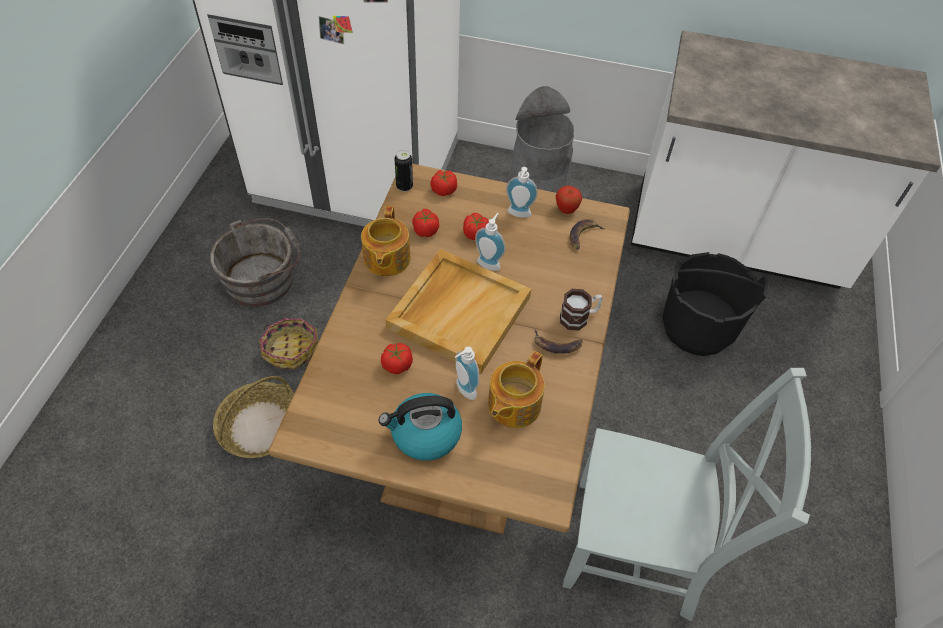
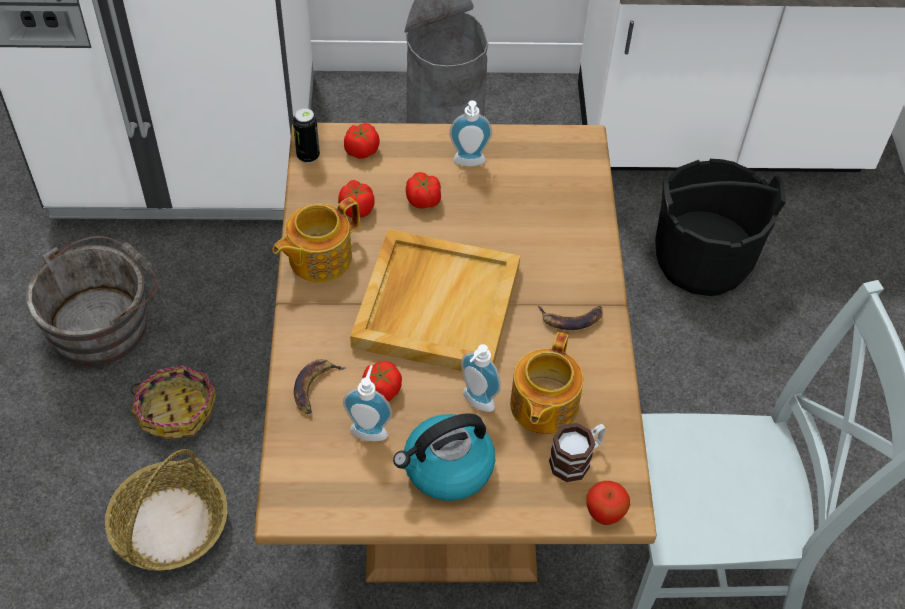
camera: 15 degrees left, 0 degrees up
teapot [361,206,411,276] -> teapot turned 60 degrees clockwise [273,197,360,282]
soap dispenser [475,213,506,271] -> soap dispenser moved to [343,365,392,441]
apple [556,186,582,214] -> apple moved to [586,481,630,525]
mug [560,289,603,331] -> mug moved to [549,423,606,482]
banana [570,219,606,250] -> banana moved to [294,359,346,414]

